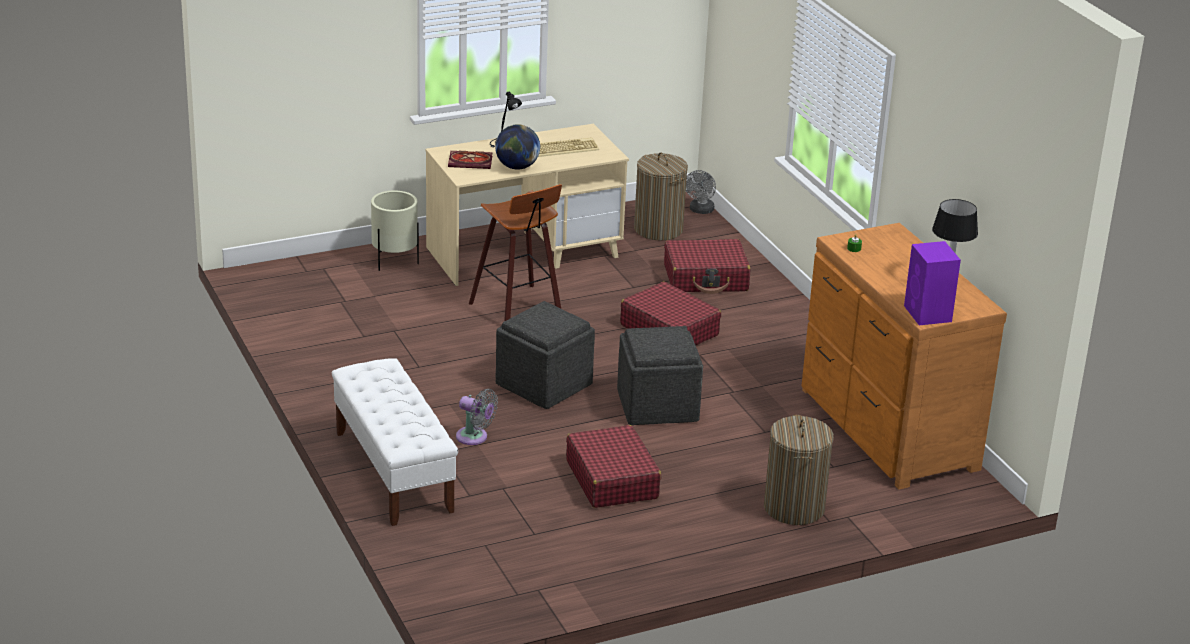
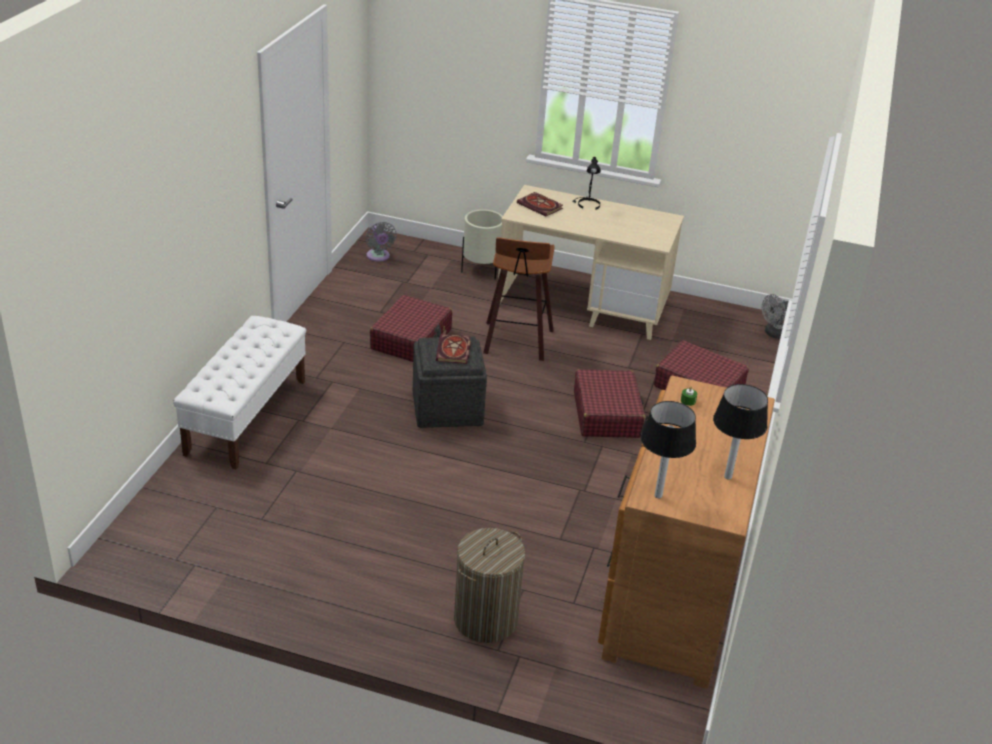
camera: 40 degrees right, 5 degrees up
grey fan [456,389,498,445] -> grey fan moved to [366,222,397,262]
globe [495,124,540,170] -> none
keyboard [538,137,599,157] -> none
red suitcase [566,425,661,508] -> red suitcase moved to [370,295,452,362]
grey ottoman [617,326,703,425] -> none
laundry basket [634,153,688,241] -> none
purple speaker [904,241,961,325] -> table lamp [641,401,696,498]
none -> book [436,334,471,364]

